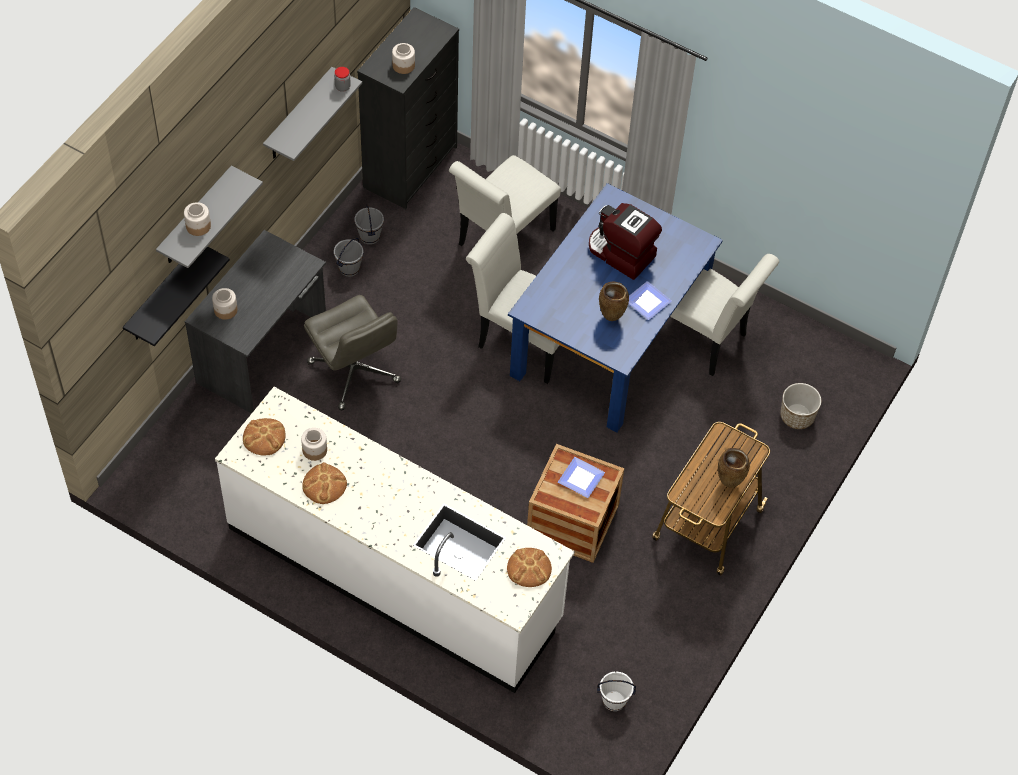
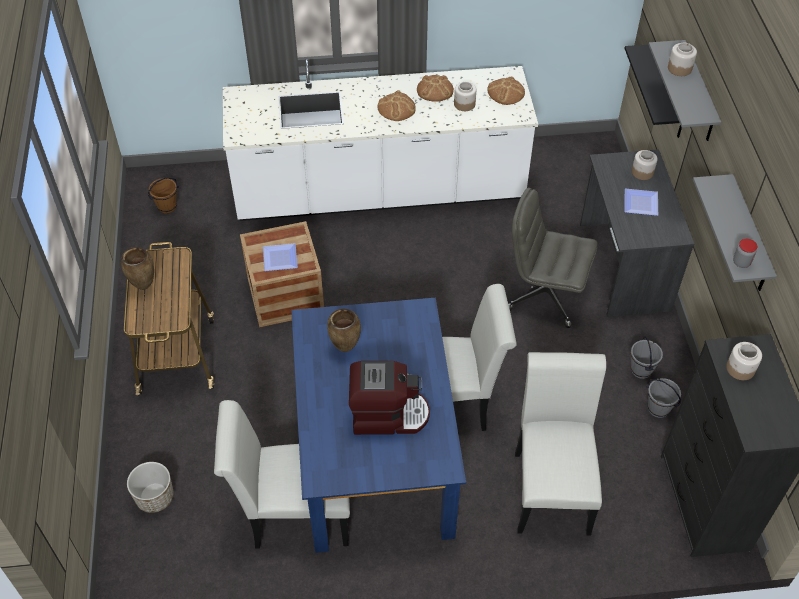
camera: 145 degrees right, 5 degrees down
bread [507,548,552,587] -> bread moved to [377,90,416,121]
white bucket [597,671,636,711] -> brown bucket [148,177,179,214]
plate [628,281,672,320] -> plate moved to [625,189,658,216]

